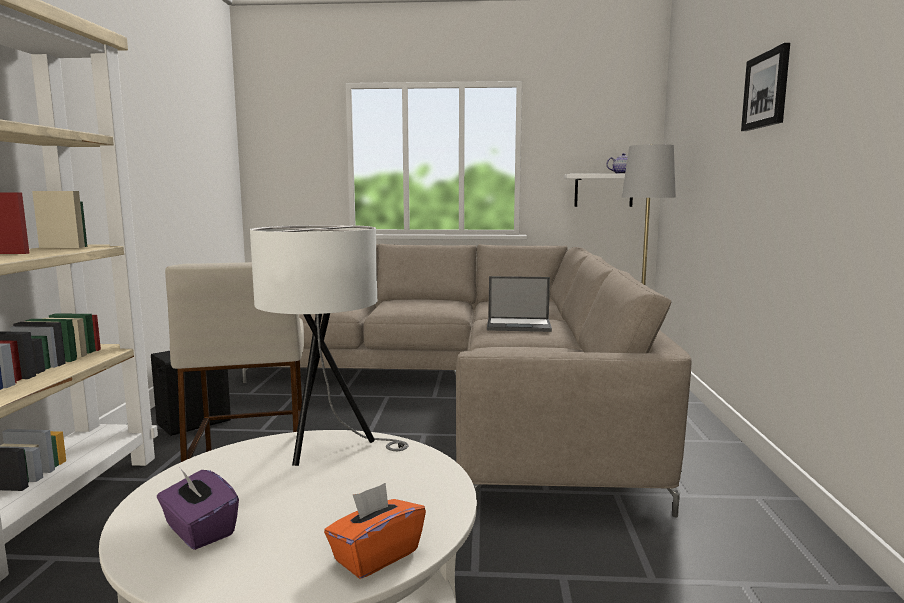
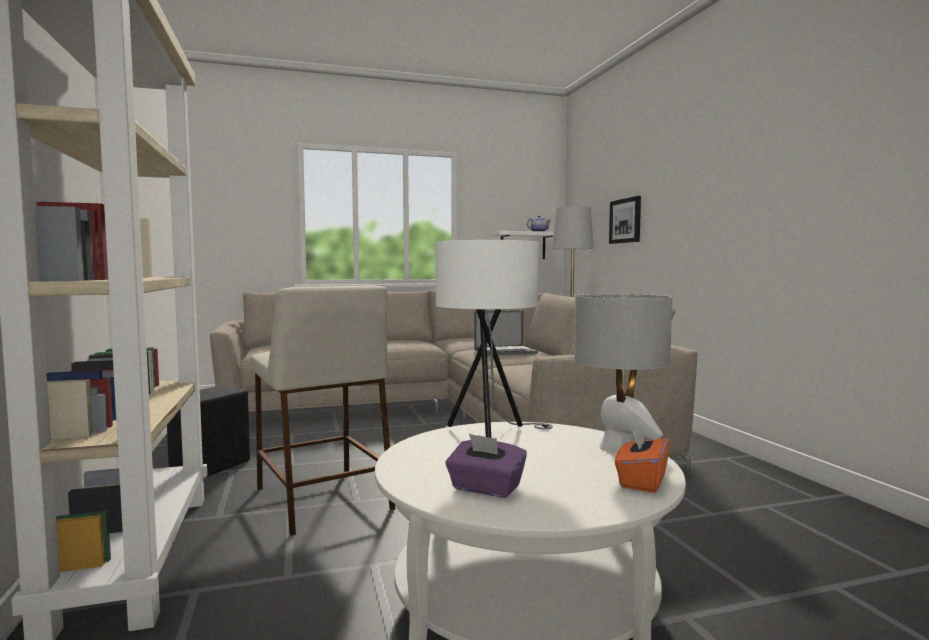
camera: 20 degrees left, 5 degrees down
picture [741,43,790,131] -> picture moved to [609,196,641,244]
none -> grey table lamp [574,294,672,453]

